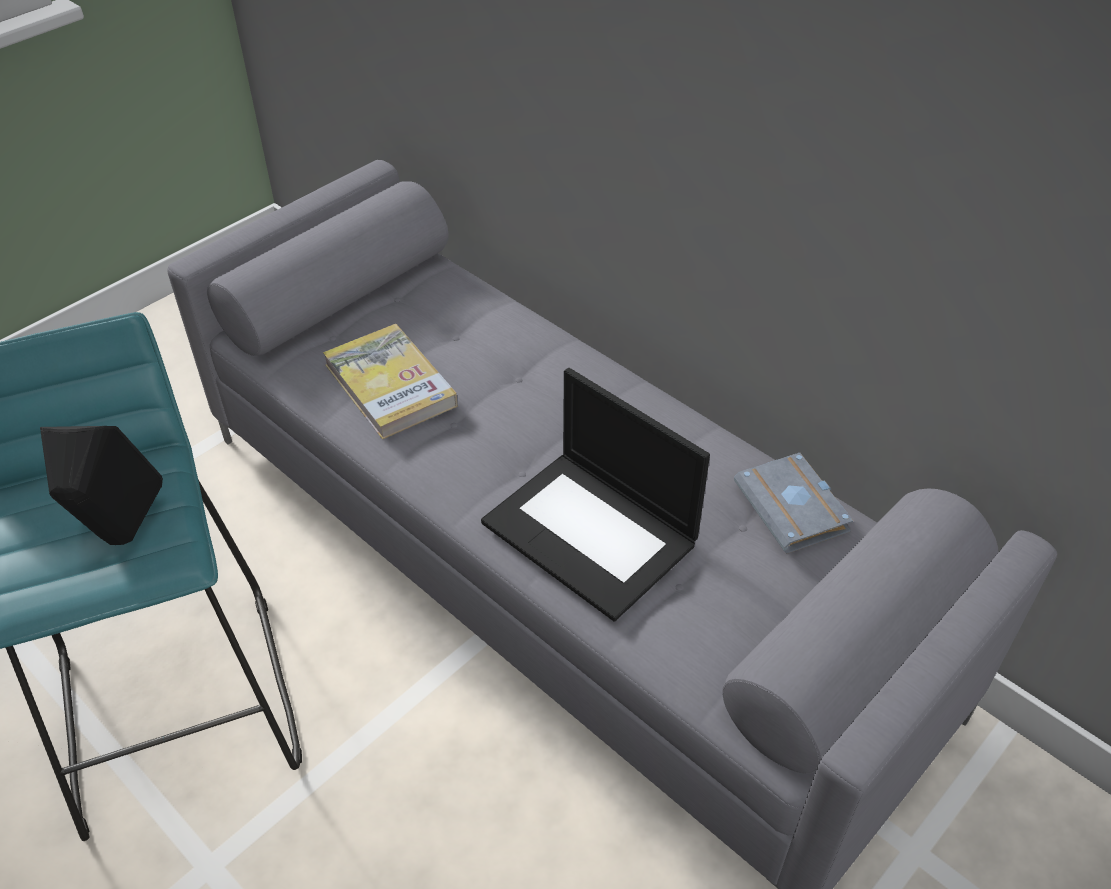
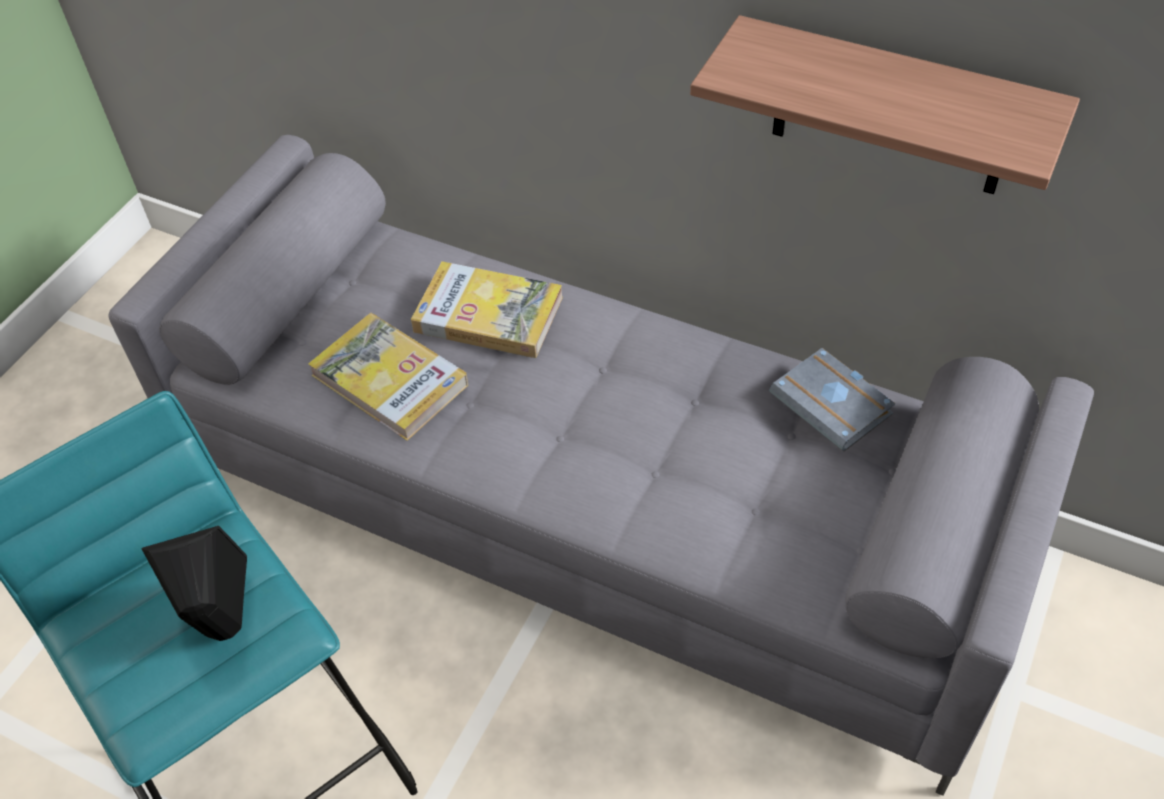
camera: 15 degrees left, 5 degrees up
laptop [481,368,710,622] -> none
none -> book [411,261,563,358]
none -> shelf [690,15,1080,194]

